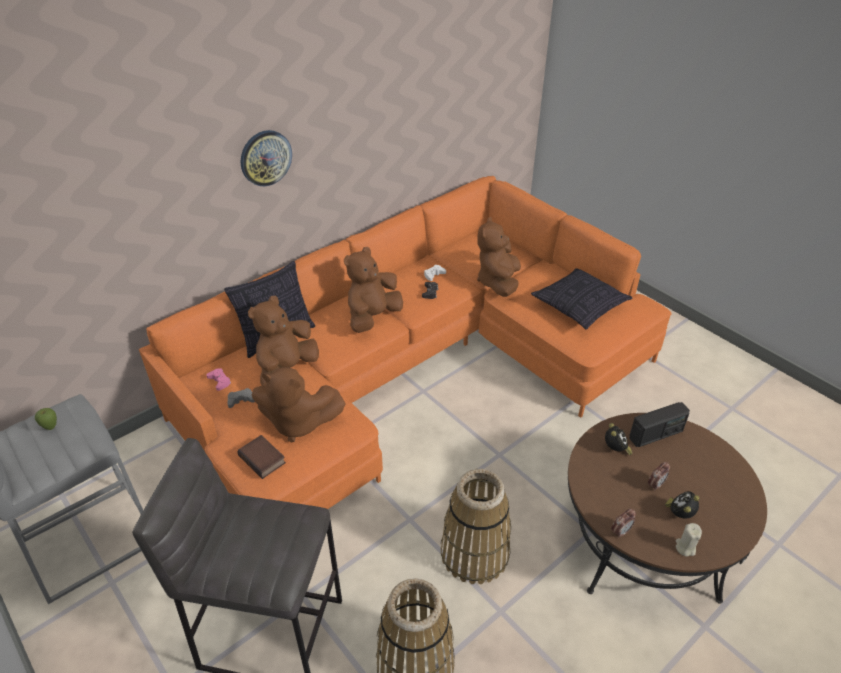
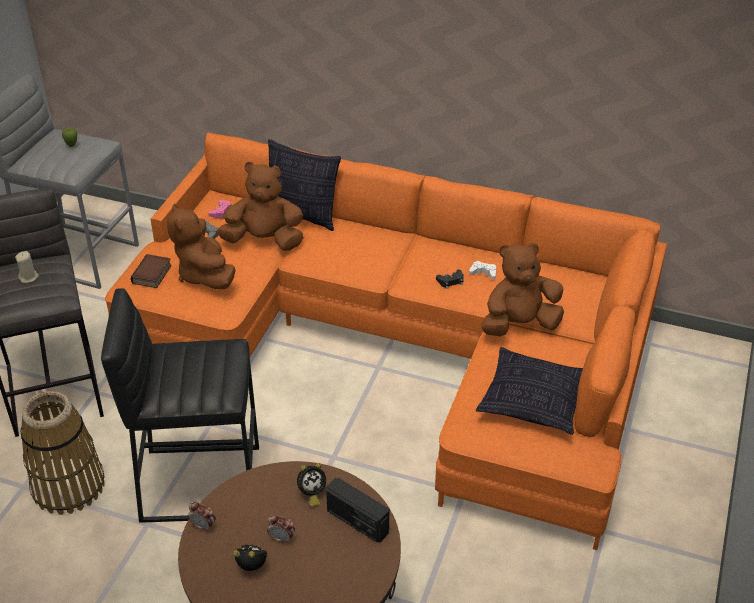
camera: 60 degrees right, 0 degrees up
wall clock [240,130,292,186] -> none
brown plush toy [344,247,403,333] -> none
basket [441,469,511,584] -> black stool [101,288,259,523]
beige candle [676,523,702,557] -> beige candle moved to [15,251,39,283]

